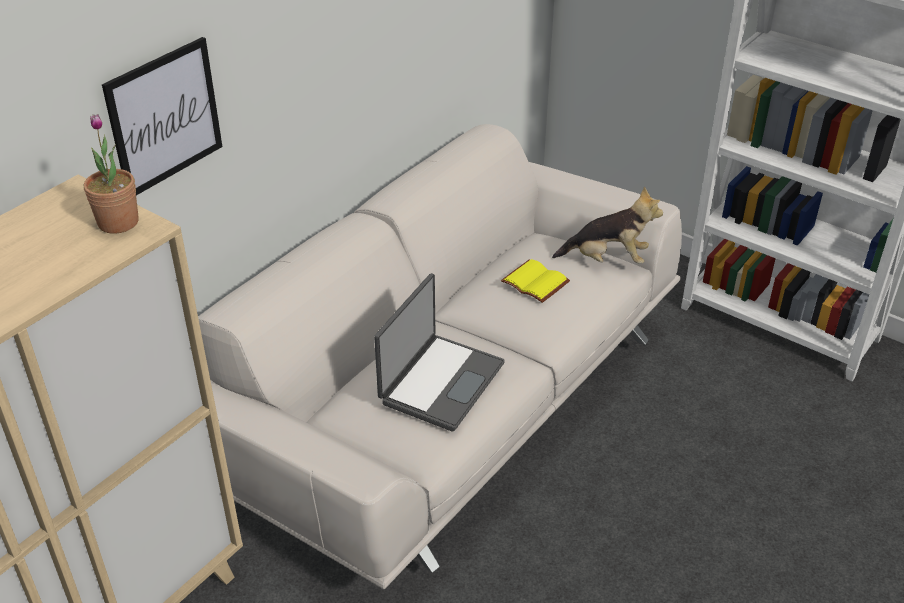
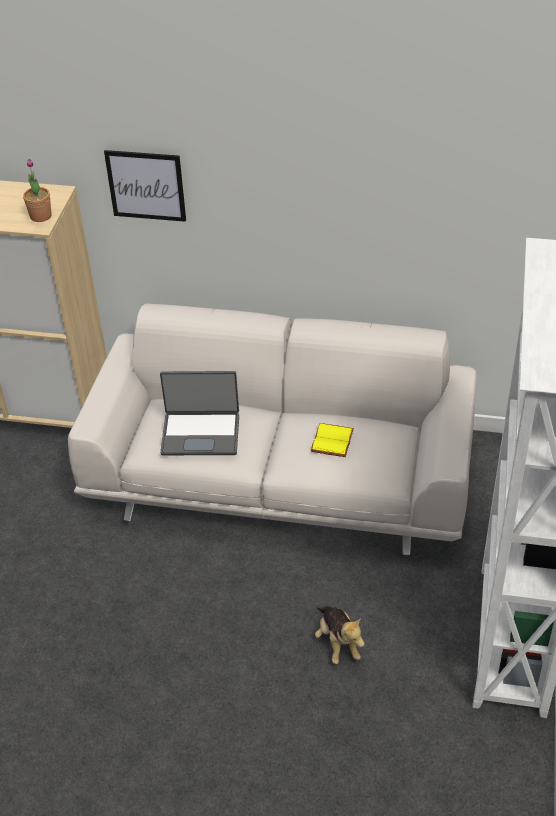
camera: 65 degrees right, 5 degrees up
plush toy [552,186,663,264] -> plush toy moved to [315,606,365,664]

